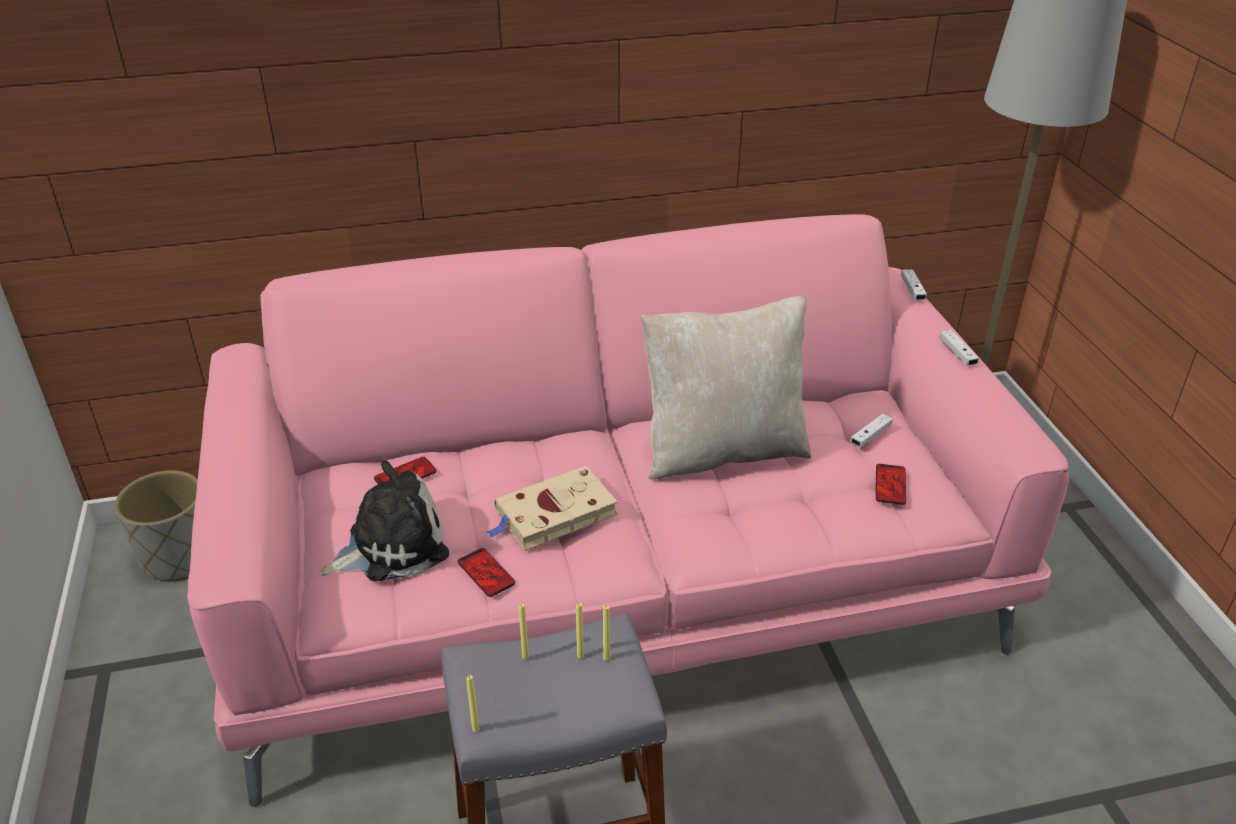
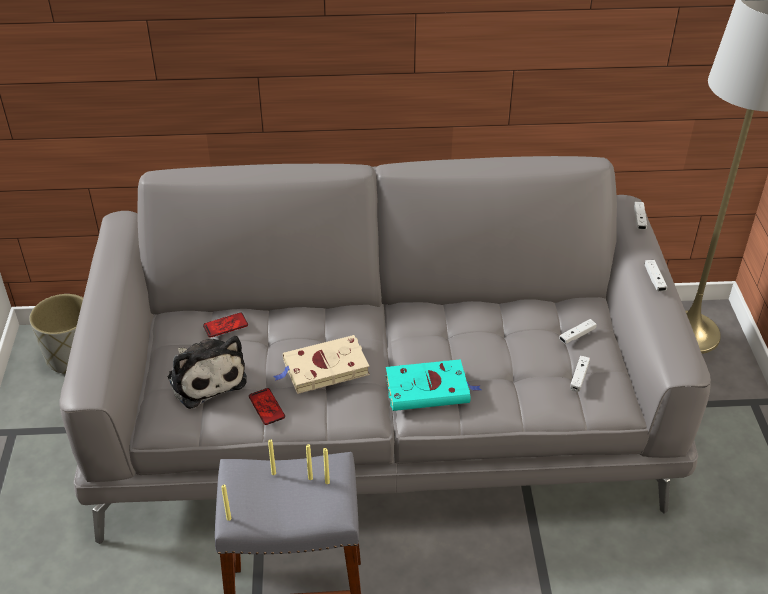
camera: 10 degrees right, 5 degrees up
pink sofa [187,214,1069,807] -> grey sofa [59,156,711,544]
plush toy [320,460,449,582] -> plush toy turned 75 degrees clockwise [168,336,247,409]
beige pillow [641,296,811,480] -> none
phone [876,464,906,505] -> white game controller [570,356,590,392]
none -> turquoise book [386,359,481,411]

